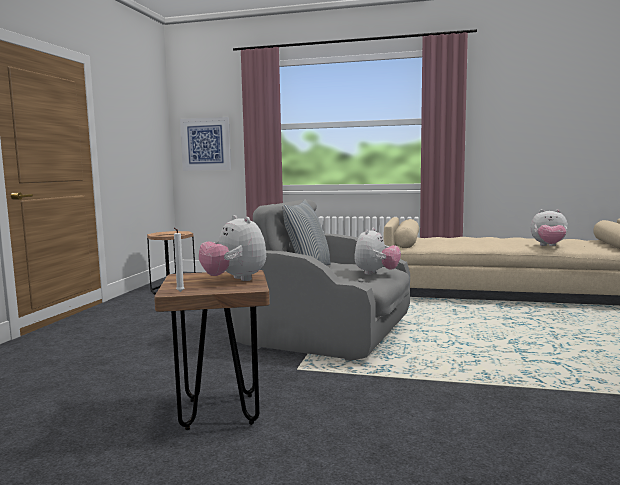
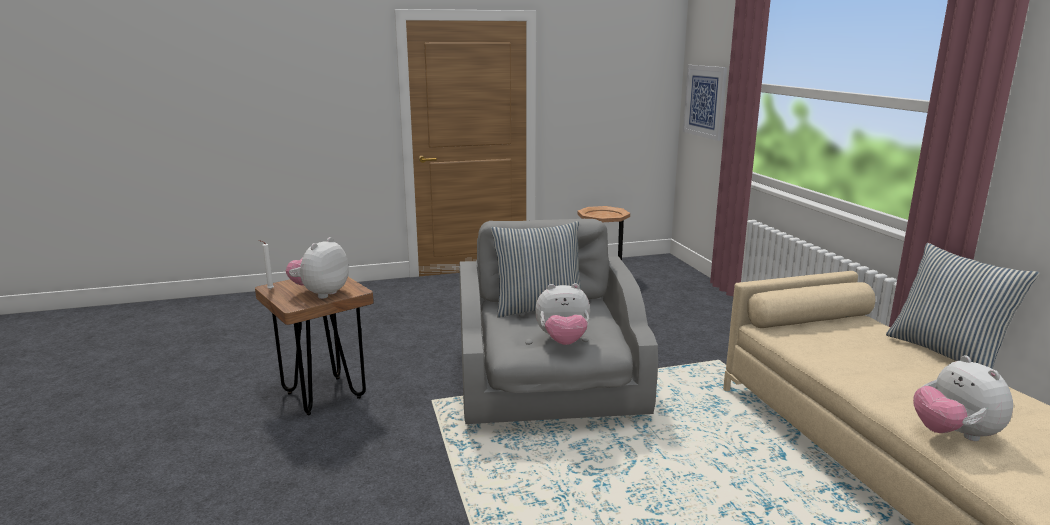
camera: 60 degrees right, 10 degrees up
none -> pillow [886,243,1040,369]

